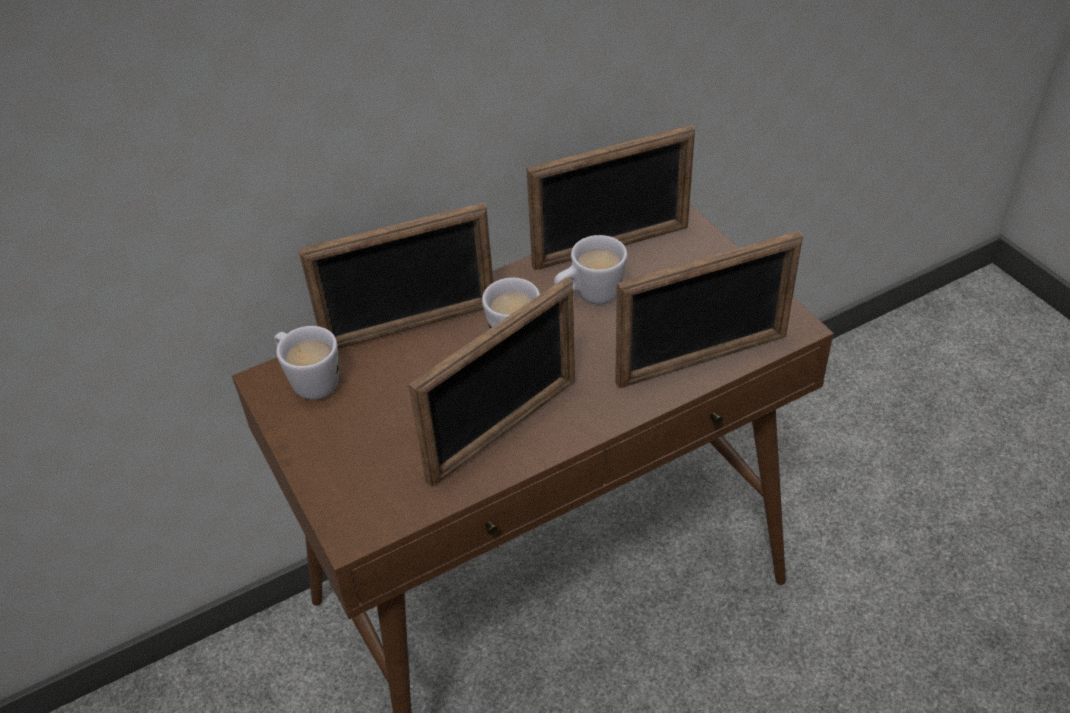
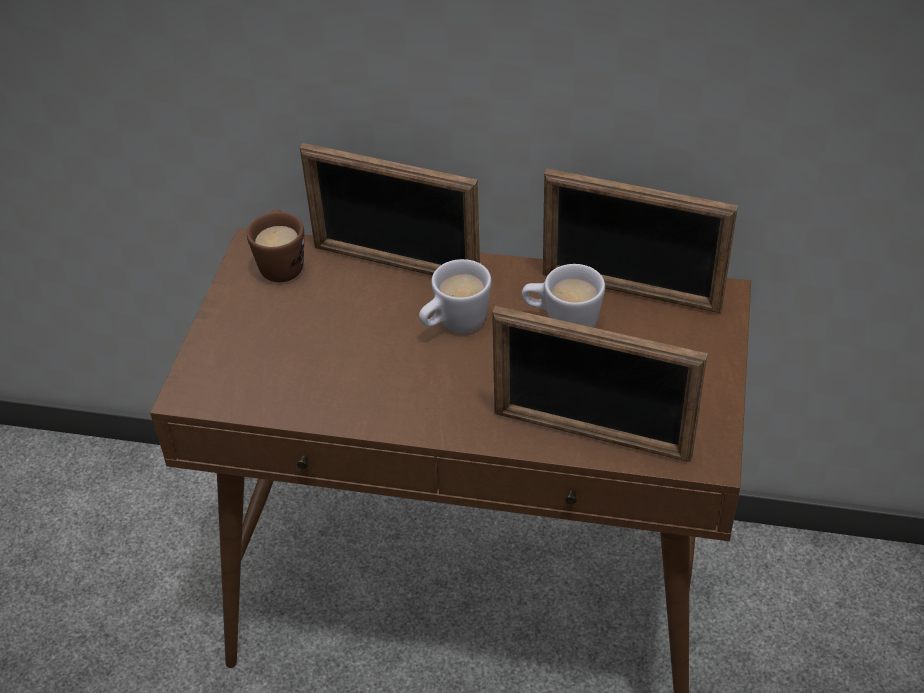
camera: 40 degrees right, 0 degrees up
white mug [274,326,339,400] -> brown mug [247,210,304,282]
picture frame [408,277,575,487] -> none

